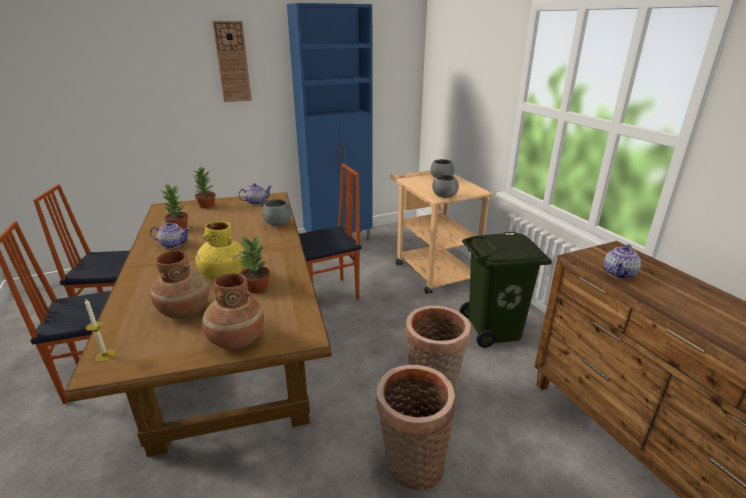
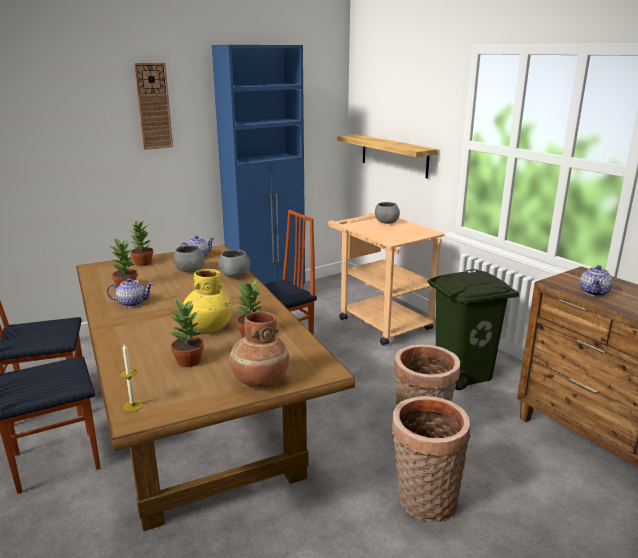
camera: 10 degrees left, 5 degrees down
brown vase [151,250,209,319] -> potted plant [169,299,204,367]
grey bowl [432,175,459,198] -> grey bowl moved to [173,245,205,273]
none -> shelf [337,134,438,179]

